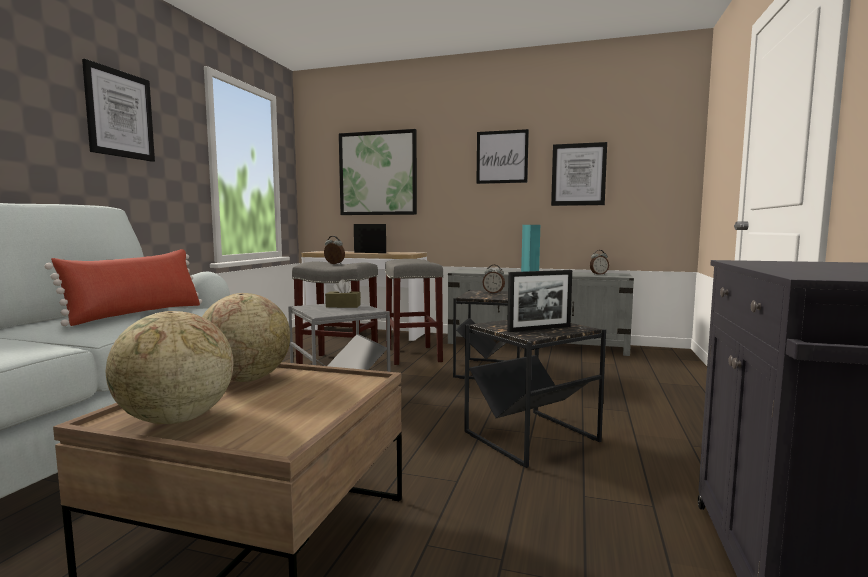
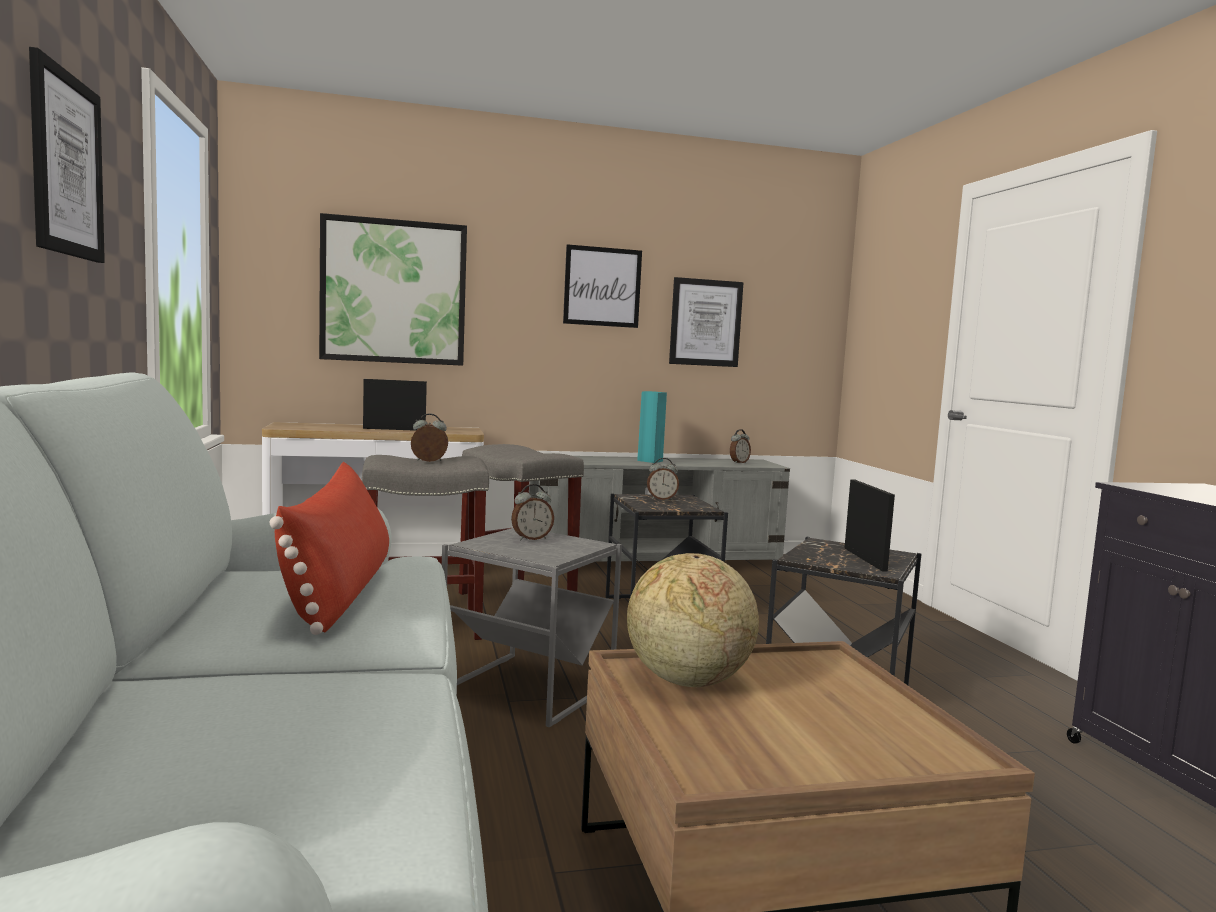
camera: 30 degrees left, 0 degrees up
globe [106,311,234,424] -> none
brown tissue box [325,279,361,308] -> alarm clock [511,484,554,540]
picture frame [507,270,572,332] -> picture frame turned 45 degrees counterclockwise [844,479,895,572]

